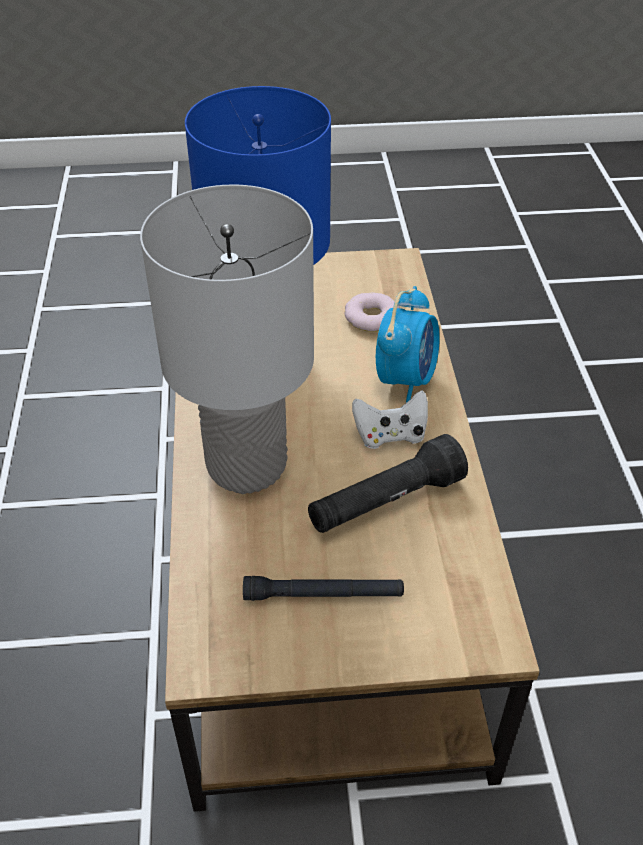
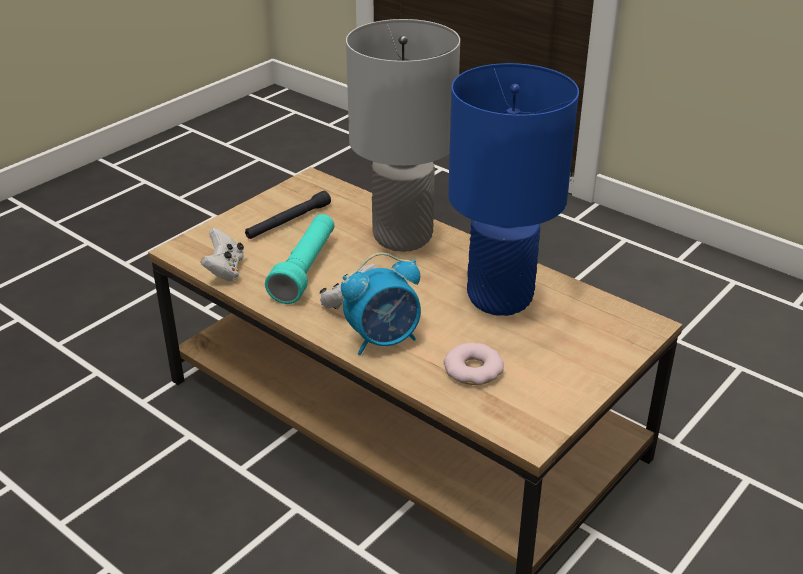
camera: 135 degrees right, 10 degrees down
black flashlight [308,434,468,533] -> turquoise flashlight [265,214,334,304]
alarm clock [376,286,440,403] -> alarm clock turned 90 degrees counterclockwise [341,253,421,355]
none -> white game controller [201,228,244,281]

